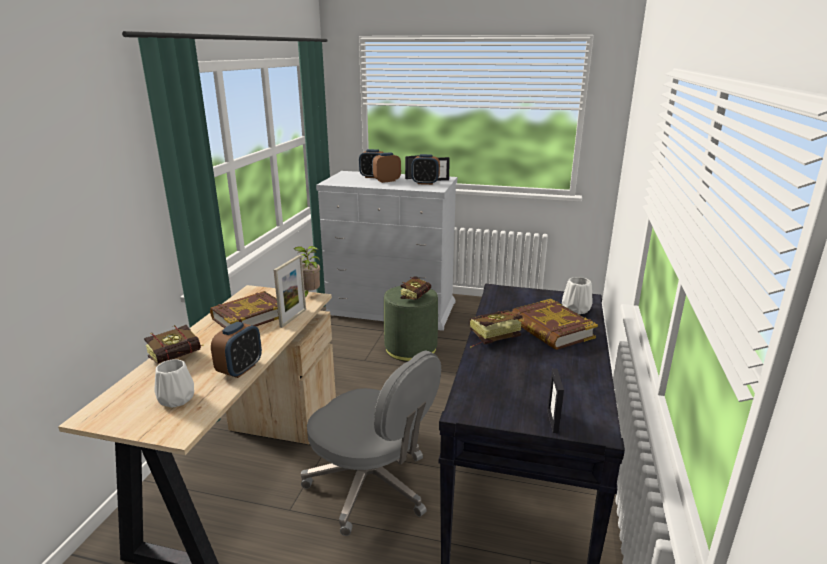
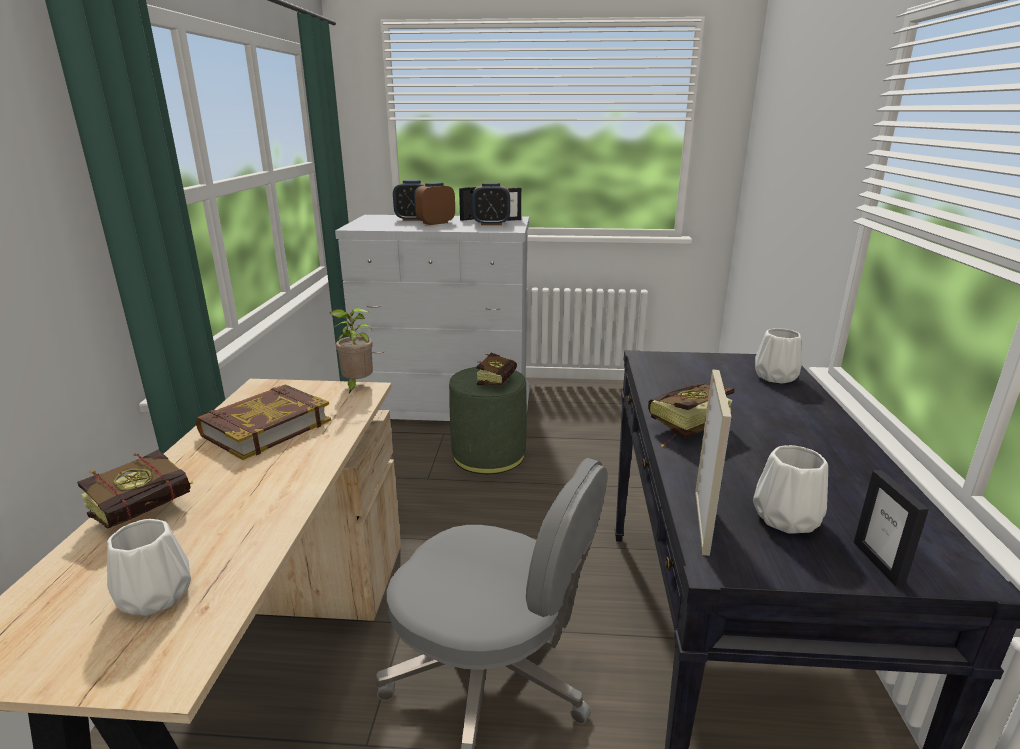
camera: 10 degrees left, 0 degrees up
alarm clock [211,321,262,378] -> none
picture frame [274,255,306,328] -> picture frame moved to [695,369,731,556]
book [512,299,598,350] -> none
none -> white vase [753,445,828,533]

